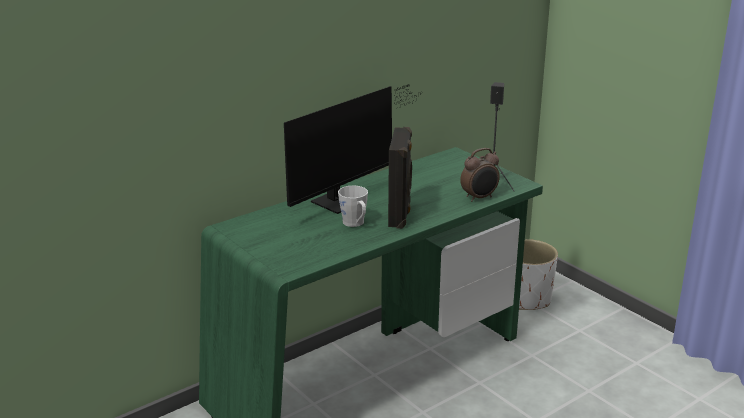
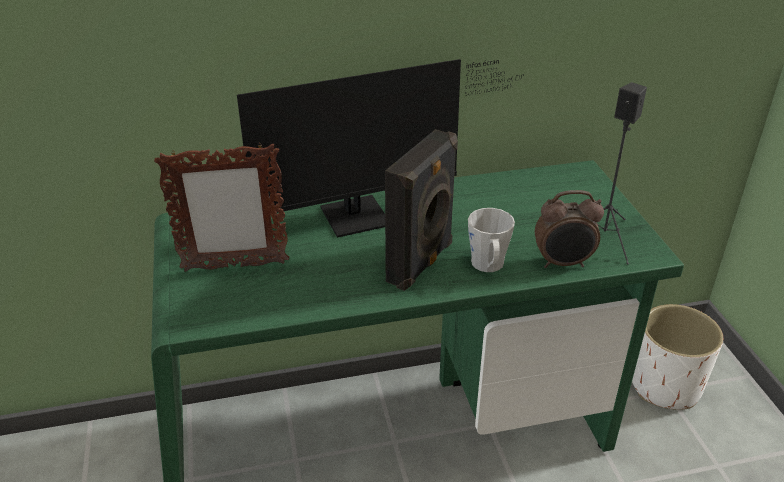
camera: 25 degrees right, 10 degrees up
grey mug [338,185,368,227] -> grey mug moved to [468,208,515,272]
none -> picture frame [154,144,289,272]

